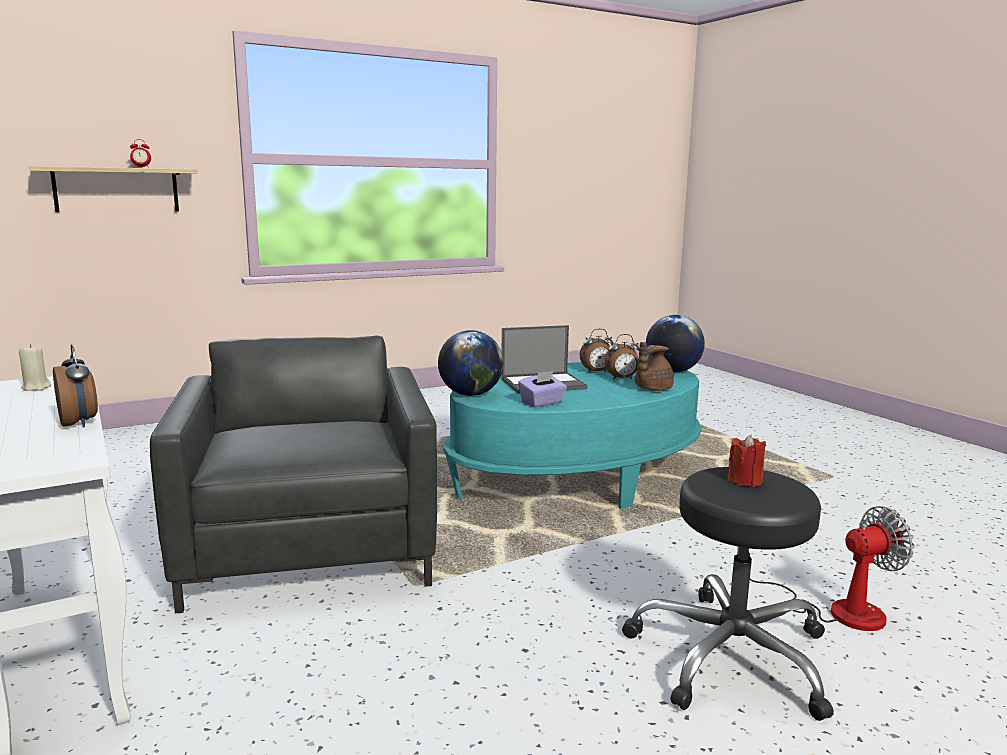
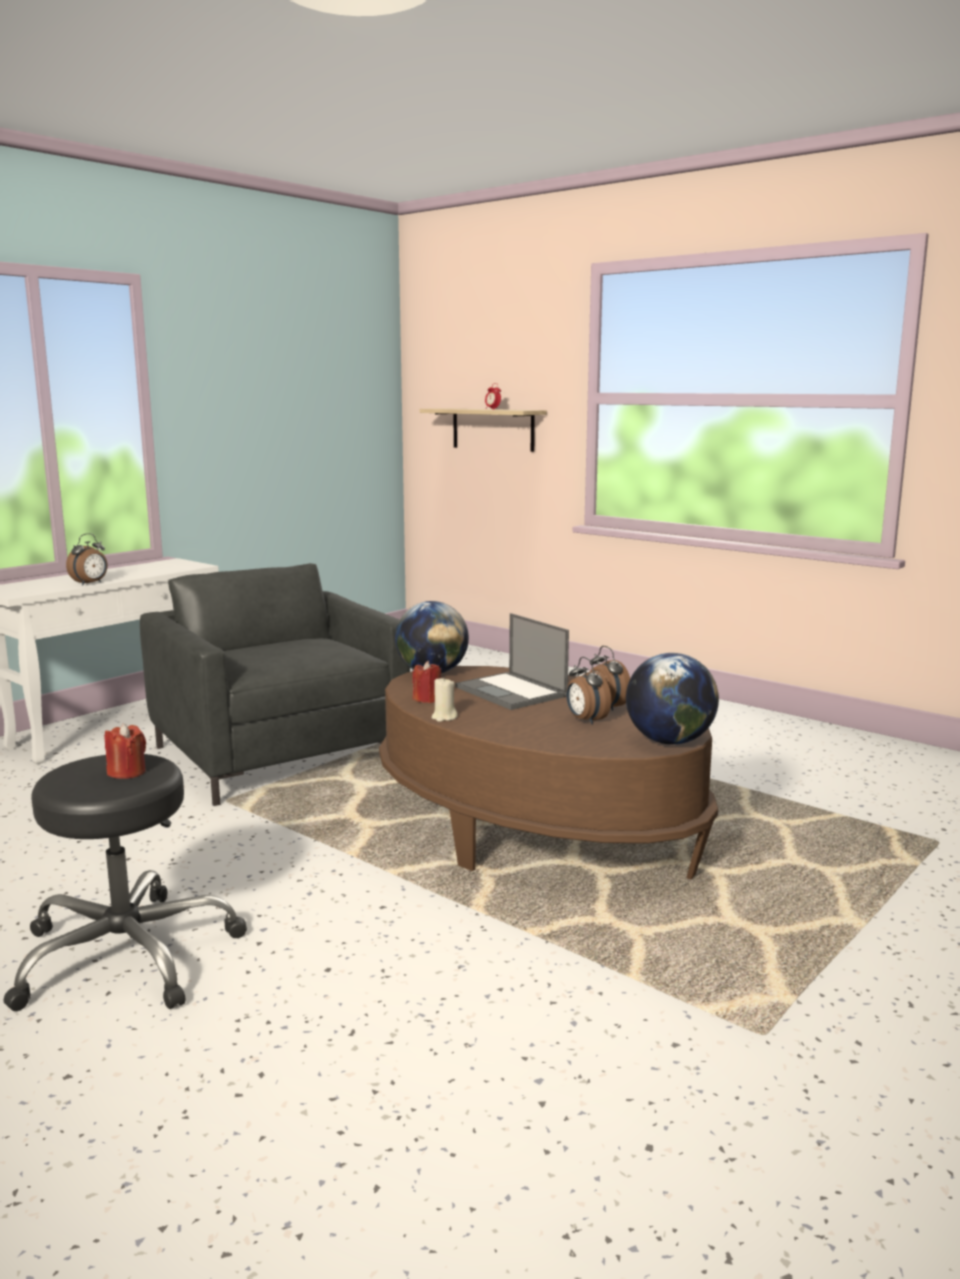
camera: 70 degrees right, 0 degrees up
beige candle [19,344,51,391] -> beige candle moved to [432,678,458,722]
grey armchair [150,335,437,613] -> grey armchair turned 90 degrees counterclockwise [140,563,410,806]
turquoise coffee table [443,362,702,509] -> brown coffee table [379,666,718,879]
purple tissue box [518,371,567,407] -> red candle [412,661,441,703]
brown teapot [635,342,674,391] -> none
fan [737,506,914,631] -> none

